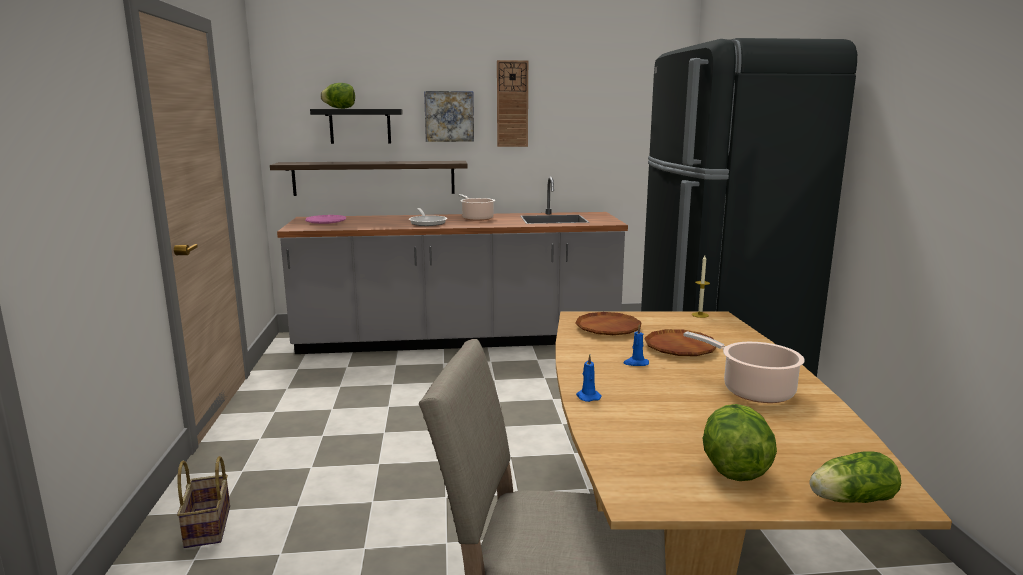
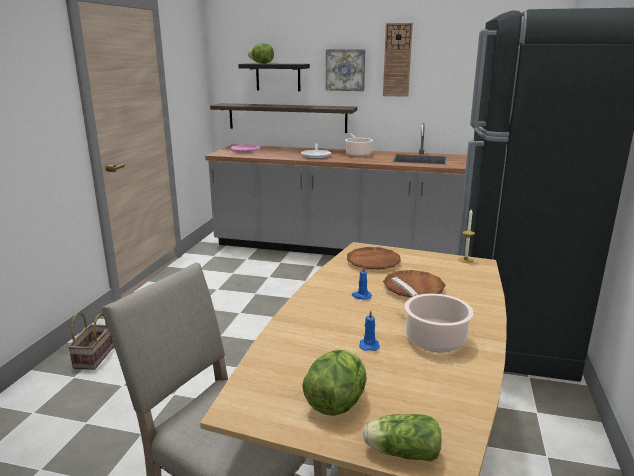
camera: 20 degrees right, 5 degrees up
blue candle [576,354,602,402] -> blue candle moved to [359,310,380,351]

